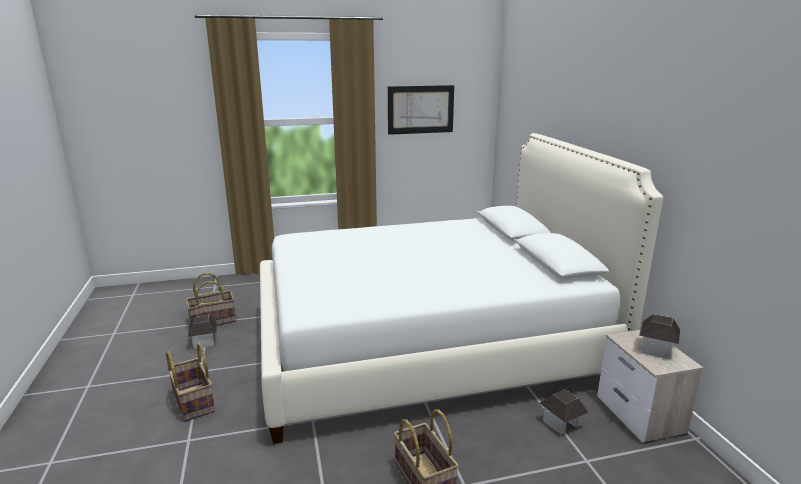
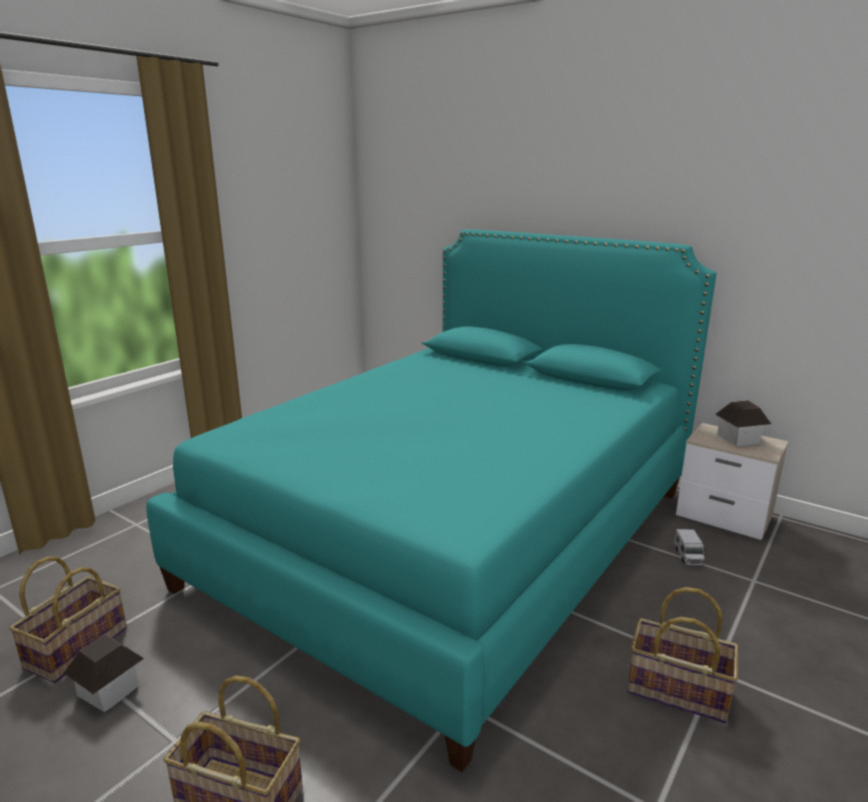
camera: 40 degrees left, 0 degrees up
white bed [260,133,663,444] -> turquoise bed [146,229,716,772]
picture [388,85,454,135] -> none
toy house [540,389,589,435] -> toy truck [674,529,705,565]

